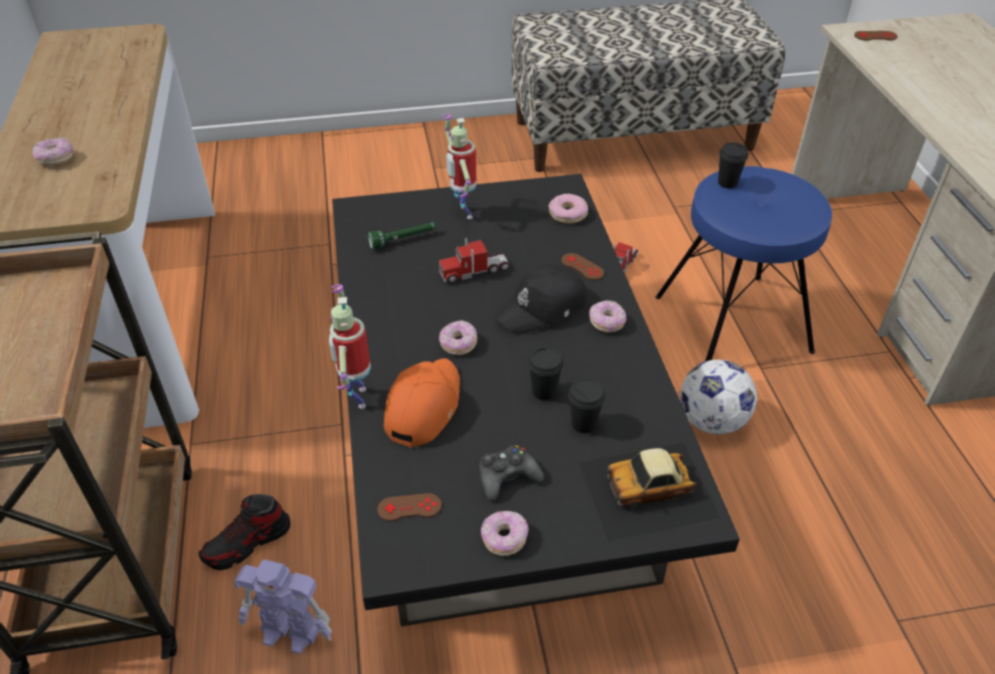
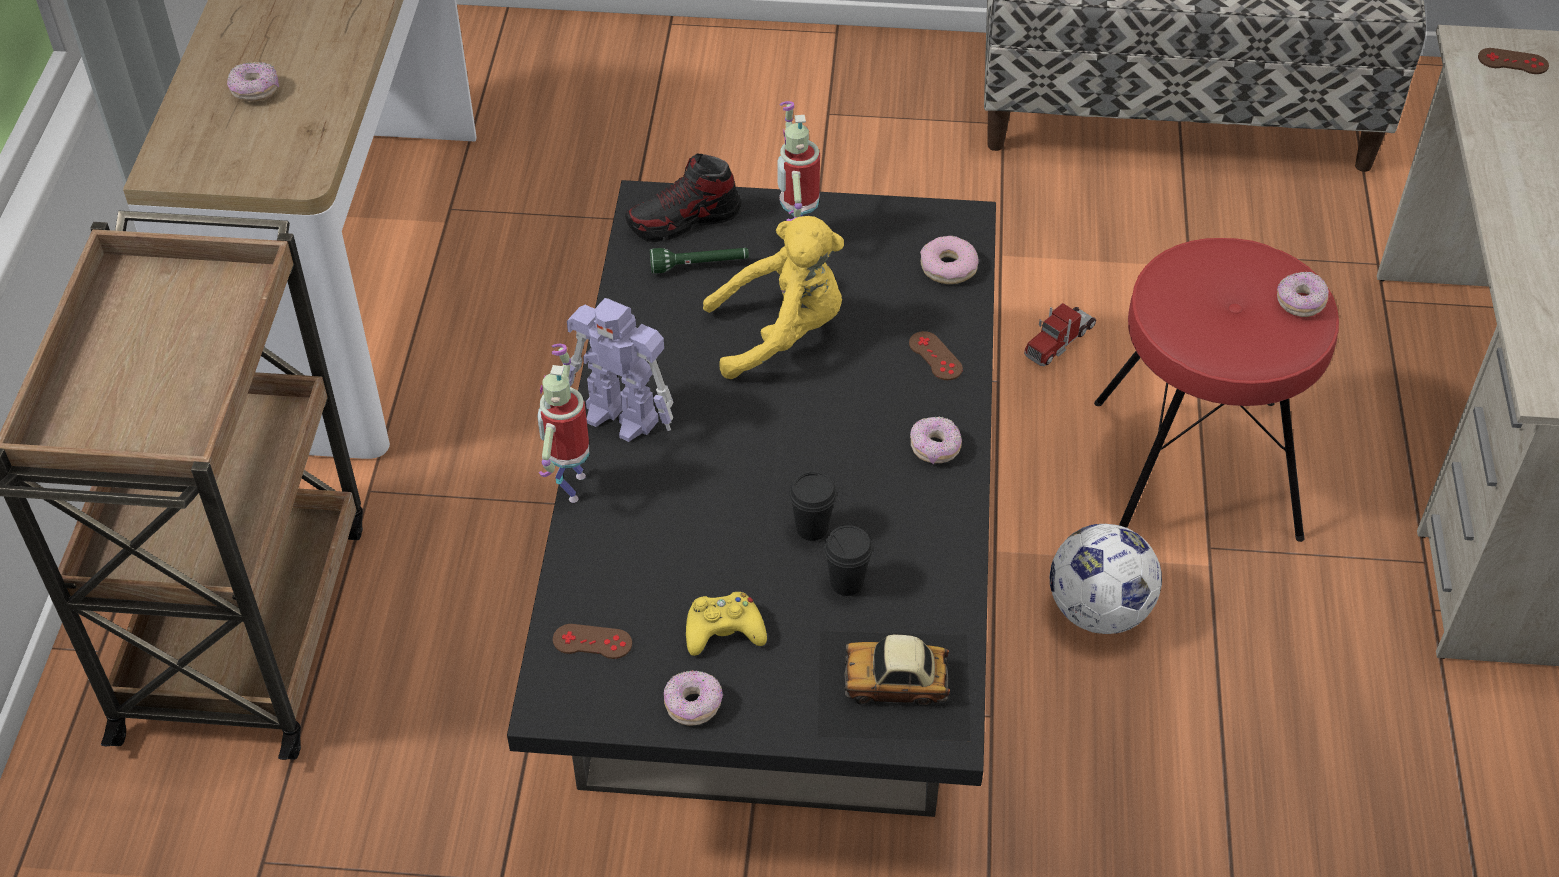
camera: 15 degrees right, 5 degrees up
shoe [199,494,290,570] -> shoe moved to [625,154,741,242]
toy robot [234,559,332,654] -> toy robot moved to [567,298,674,442]
orange cap [384,358,460,448] -> none
toy truck [439,238,510,283] -> yellow plush toy [703,216,844,379]
donut [439,320,477,355] -> donut moved to [1277,272,1329,317]
black game controller [479,445,544,501] -> yellow game controller [686,592,767,656]
black cap [495,264,586,334] -> none
blue stool [655,166,832,362] -> red stool [1094,238,1339,542]
black cup [718,143,748,188] -> none

